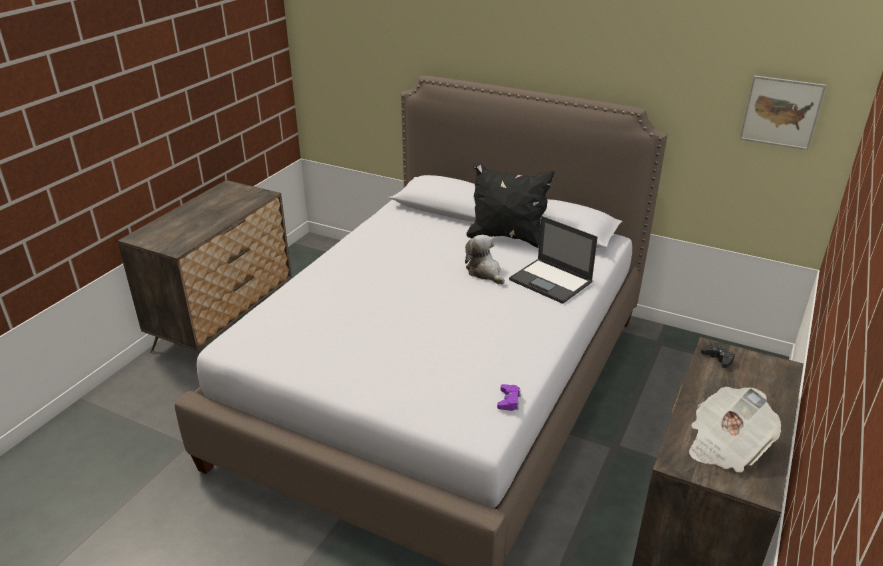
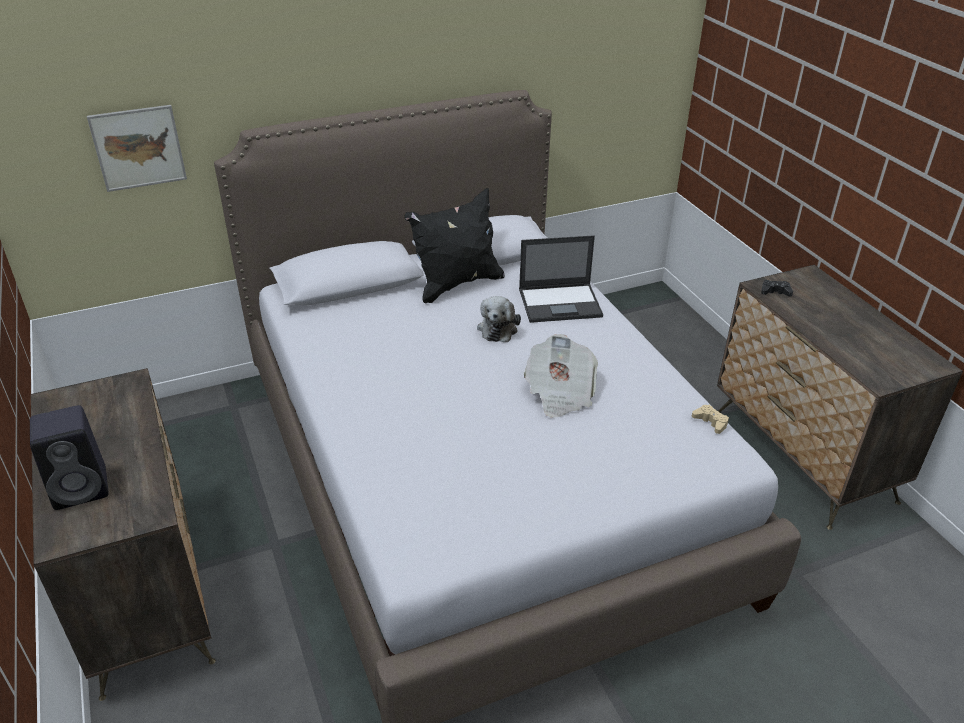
camera: 50 degrees left, 5 degrees up
plush toy [465,235,505,285] -> plush toy turned 90 degrees counterclockwise [477,296,521,342]
purple game controller [497,384,520,411] -> beige game controller [692,405,729,434]
newspaper [689,387,781,473] -> newspaper moved to [524,334,598,418]
picture [740,75,826,150] -> picture moved to [87,105,187,192]
none -> black speaker [30,405,109,510]

